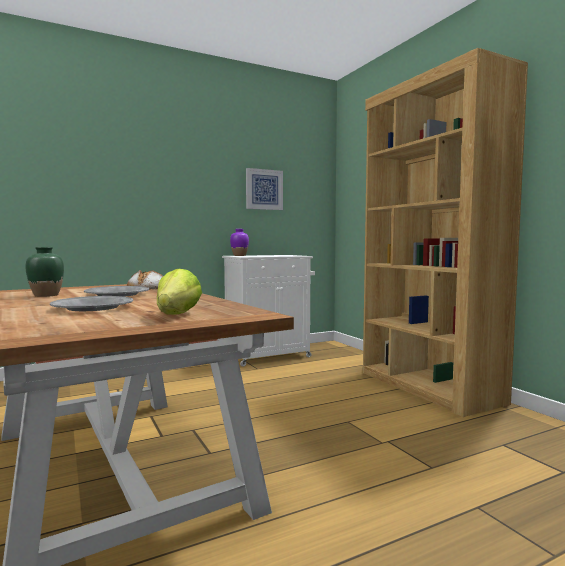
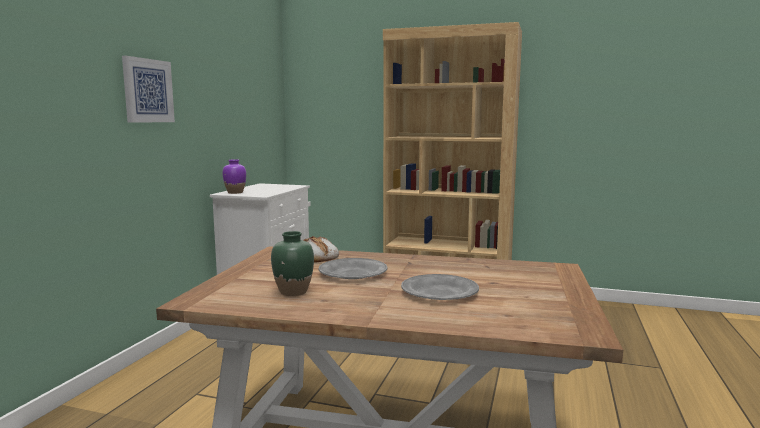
camera: 45 degrees left, 5 degrees up
lettuce [157,269,202,315] -> none
picture [246,168,283,210] -> picture moved to [122,56,175,123]

